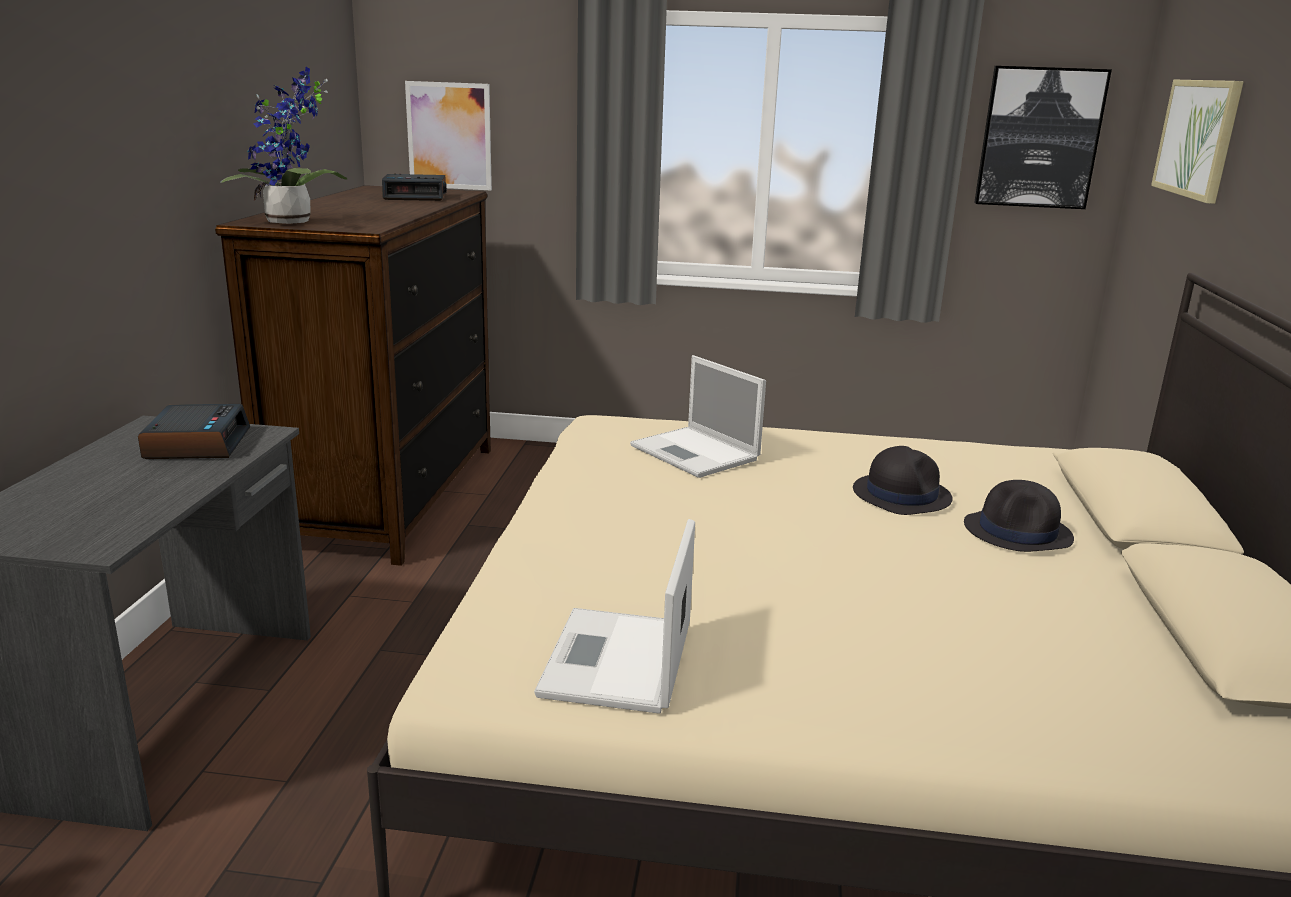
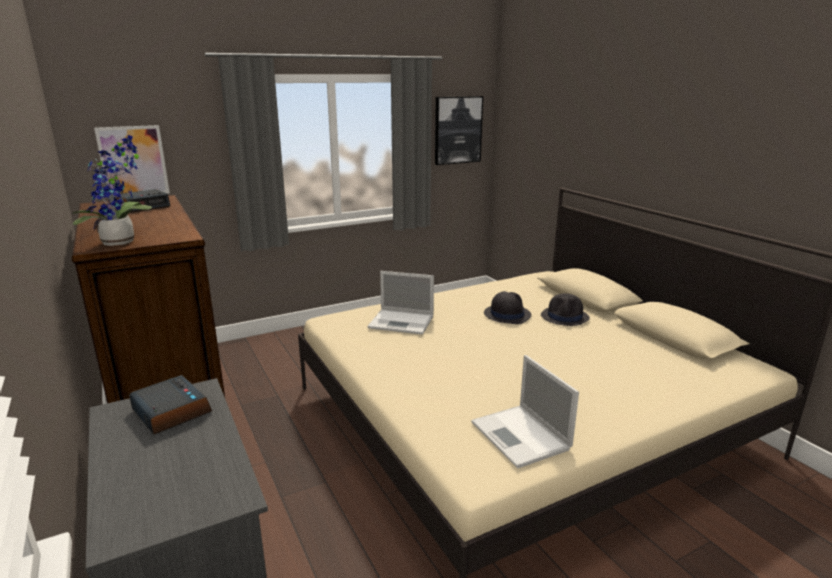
camera: 35 degrees left, 0 degrees up
picture [1151,80,1244,204] -> none

